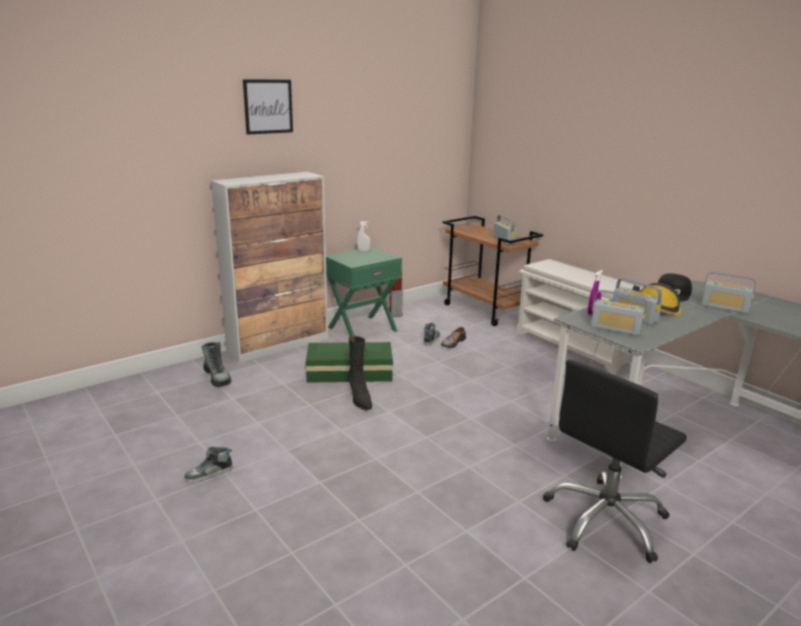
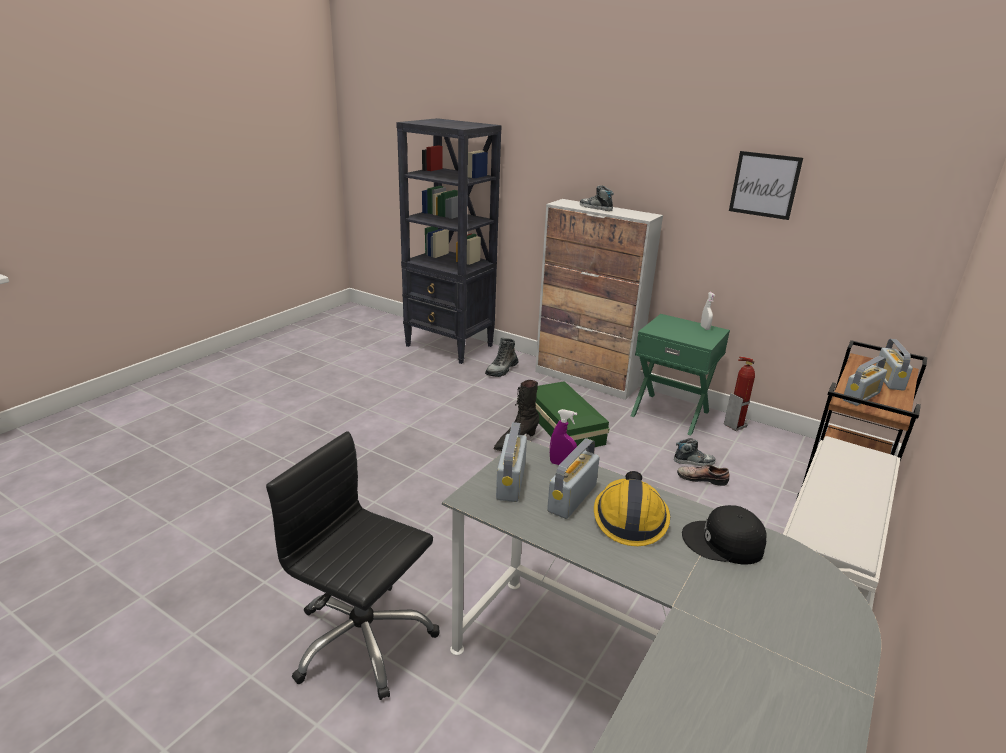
camera: 70 degrees right, 5 degrees up
shoe [184,447,233,483] -> shoe moved to [580,185,614,211]
picture [243,79,293,135] -> picture moved to [729,151,803,220]
radio [701,272,756,314] -> radio moved to [876,339,913,391]
none -> black bookcase [396,118,502,364]

